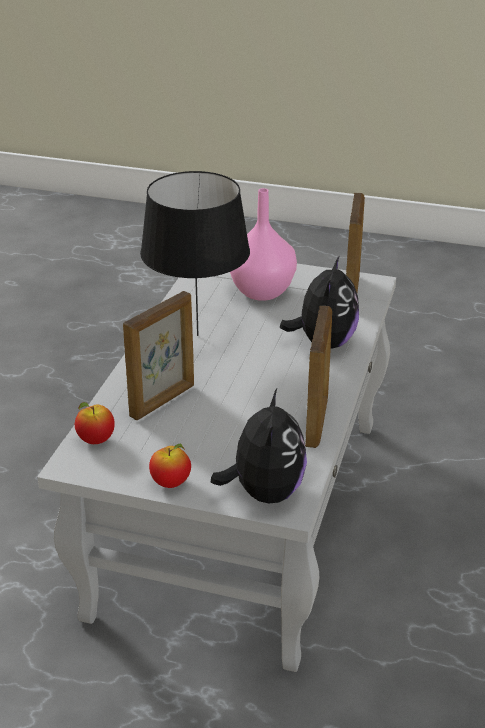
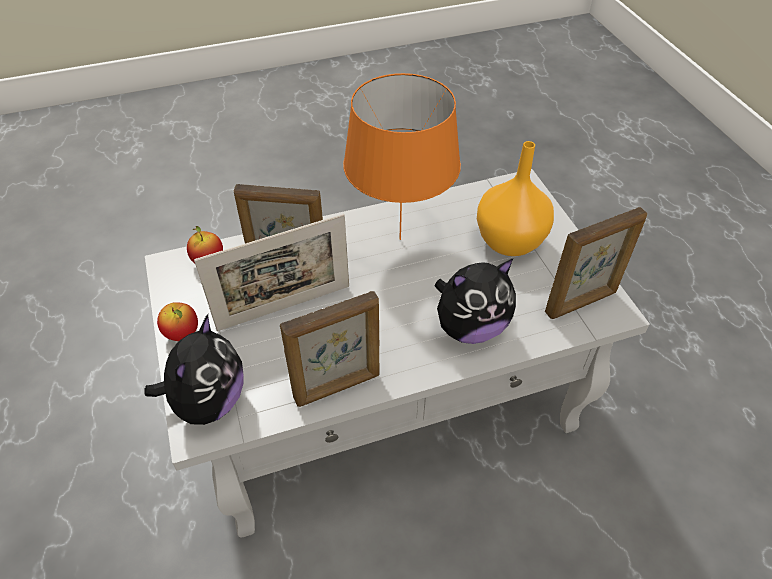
camera: 55 degrees right, 15 degrees up
black table lamp [140,171,250,336] -> orange table lamp [343,73,461,240]
plush toy [211,389,307,503] -> plush toy turned 45 degrees counterclockwise [144,314,244,425]
pink vase [230,188,297,301] -> orange vase [477,141,554,256]
none -> picture frame [194,214,349,331]

